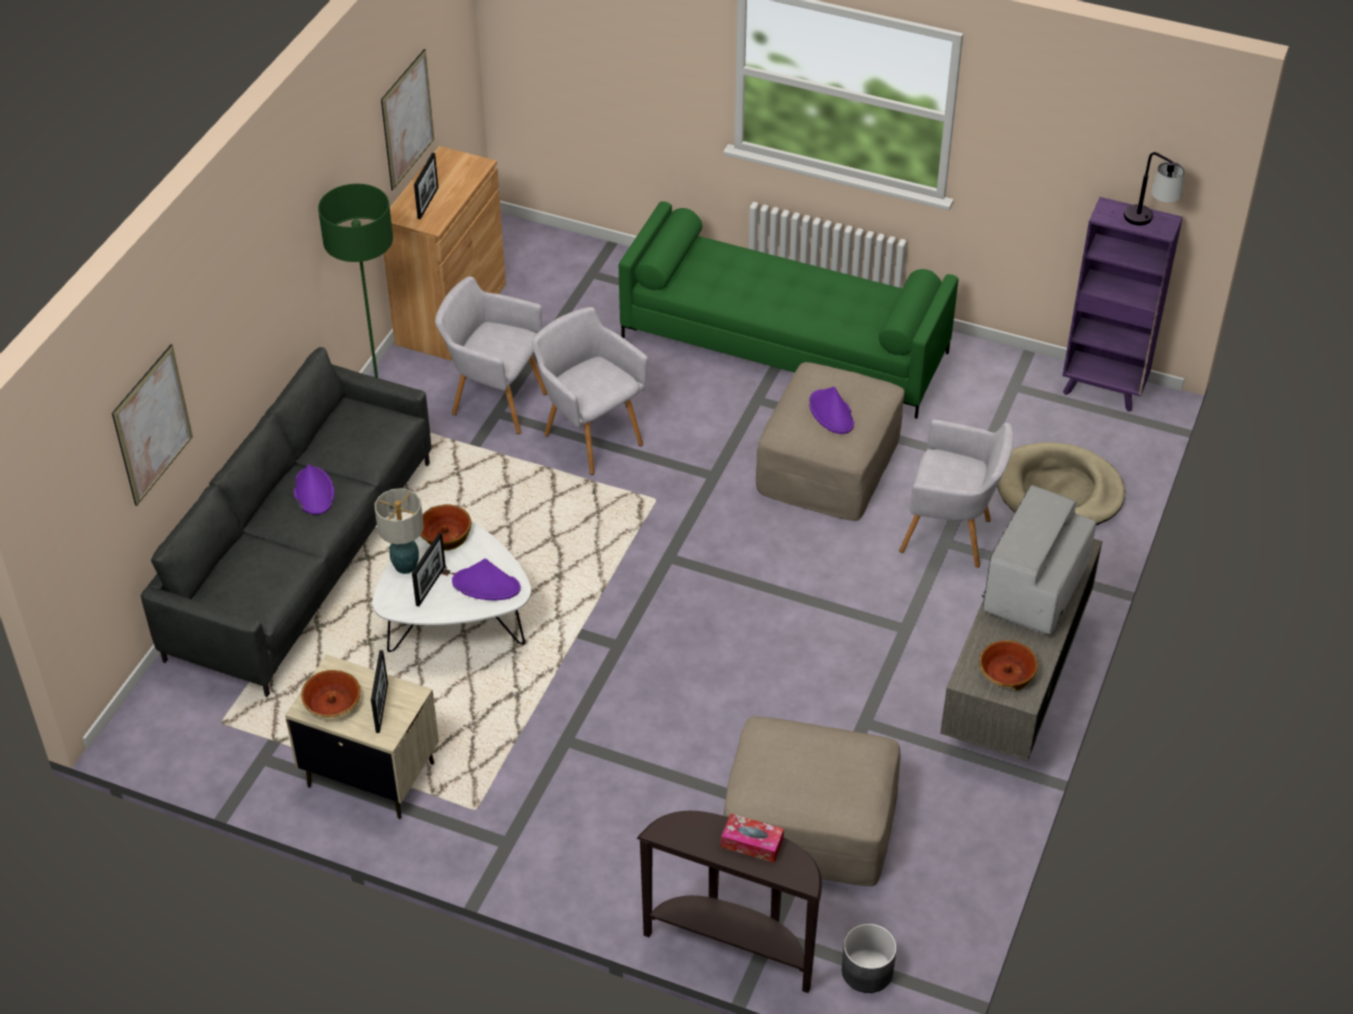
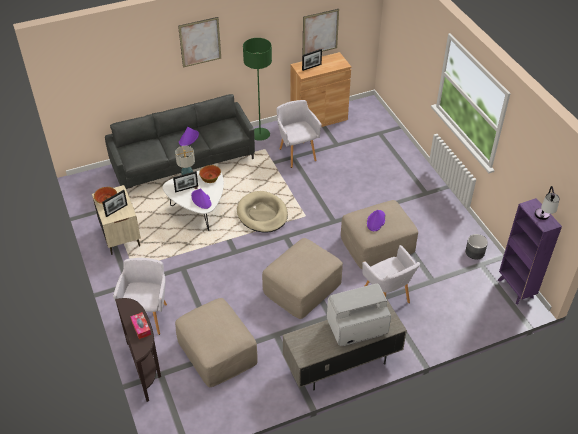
camera: 45 degrees right, 0 degrees up
picture [112,344,193,506] -> picture moved to [178,17,221,67]
grey armchair [532,307,648,475] -> grey armchair moved to [113,258,167,335]
green sofa [619,201,958,419] -> none
grey planter [841,924,897,993] -> grey planter moved to [465,234,488,260]
bowl [979,640,1038,691] -> none
beige dog bed [997,442,1125,525] -> beige dog bed moved to [237,191,288,233]
none -> beige ottoman [262,238,343,319]

